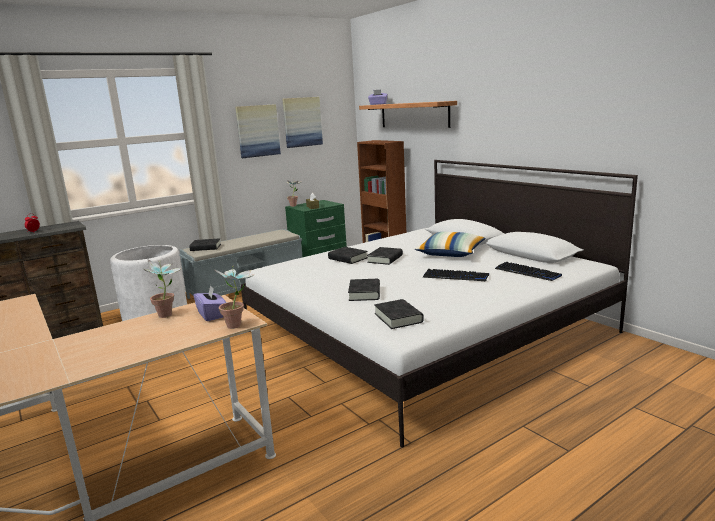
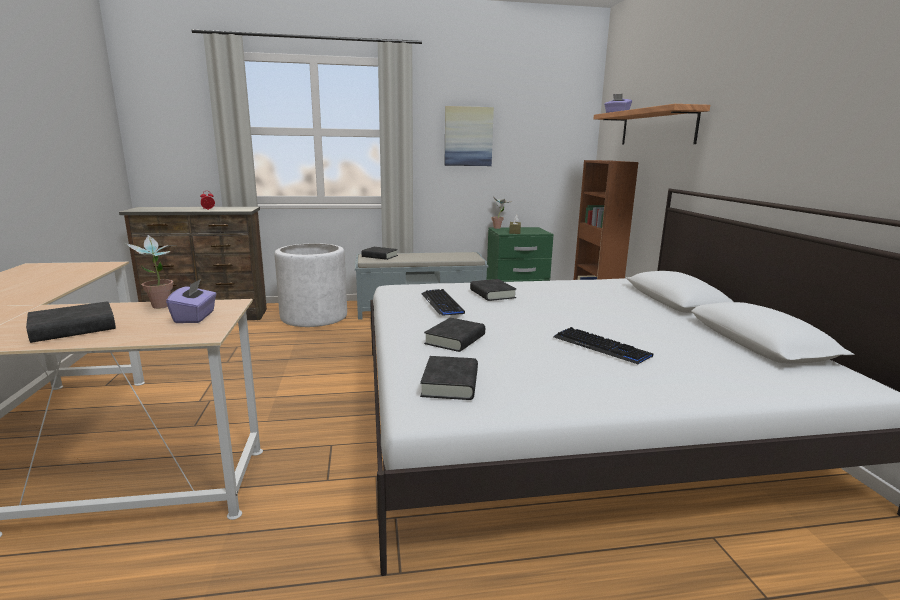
camera: 25 degrees right, 0 degrees up
potted plant [214,266,254,329] -> none
picture [282,97,323,148] -> none
black book [367,247,403,265] -> black book moved to [26,301,116,343]
pillow [414,232,486,257] -> none
keyboard [495,262,562,281] -> keyboard moved to [421,289,465,316]

